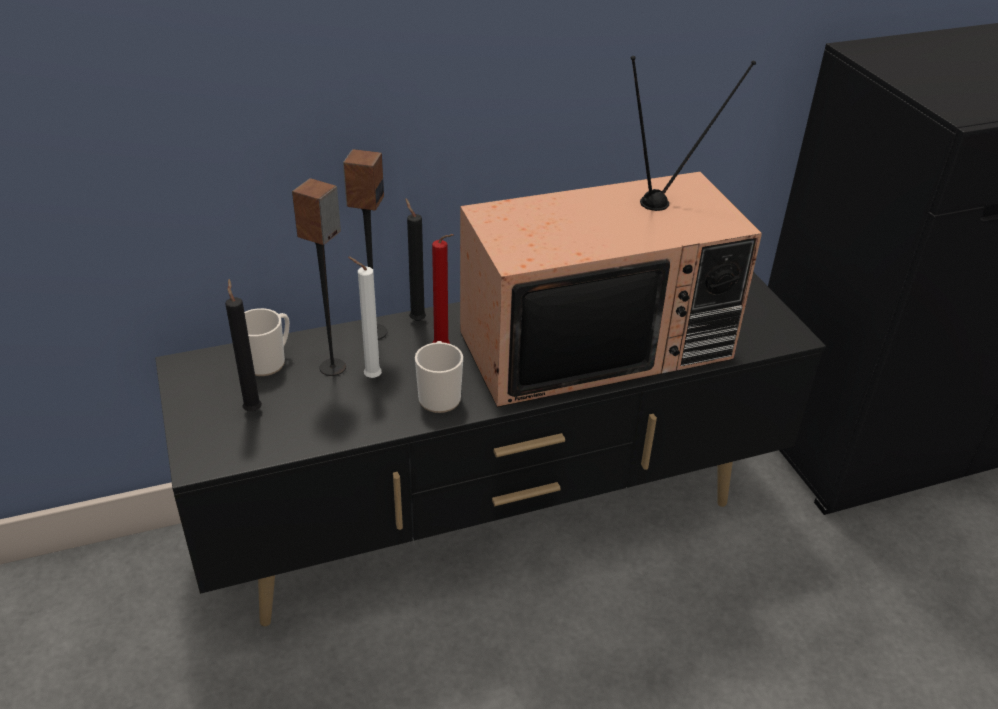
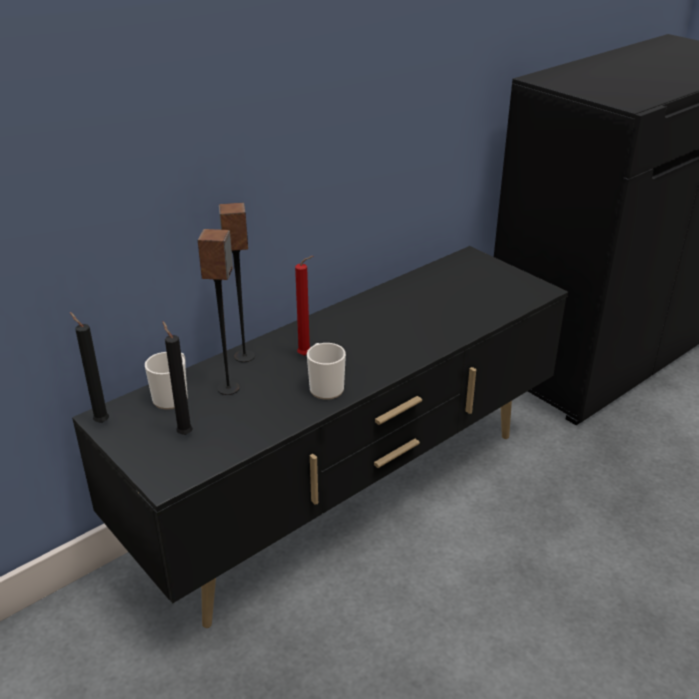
camera: 20 degrees left, 5 degrees down
white candle [348,257,382,378] -> none
black candle [405,199,426,321] -> black candle moved to [70,312,109,423]
television [460,56,762,407] -> none

